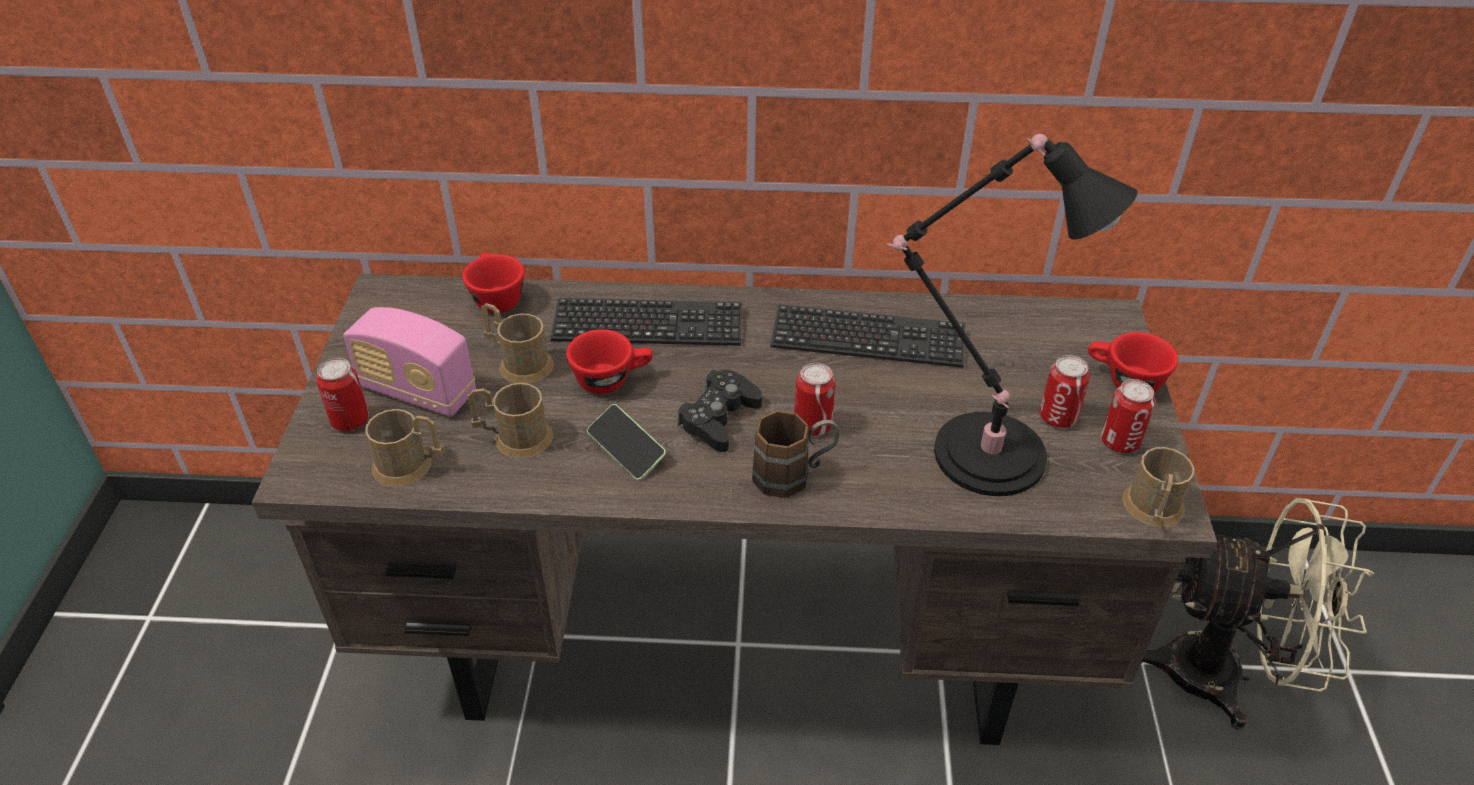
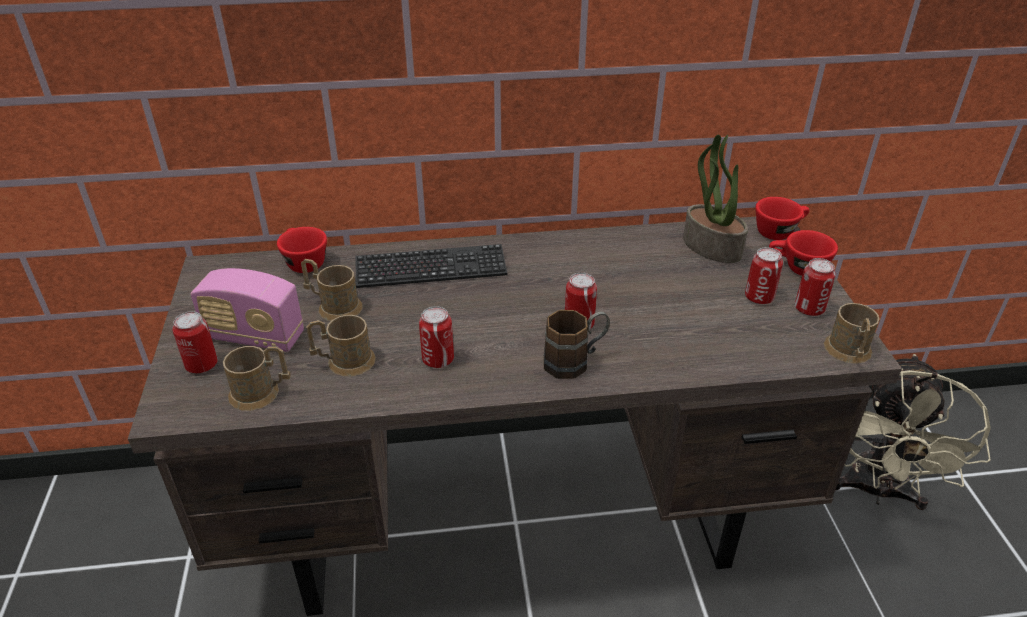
camera: 10 degrees left, 5 degrees down
red cup [566,329,653,394] -> red cup moved to [755,197,810,240]
phone [587,404,666,480] -> can [419,306,454,368]
black game controller [677,370,762,452] -> none
keyboard [770,304,965,368] -> none
black table lamp [887,134,1137,496] -> none
beige fan [1141,498,1374,730] -> beige fan turned 105 degrees clockwise [835,354,991,510]
none -> potted plant [683,135,748,263]

